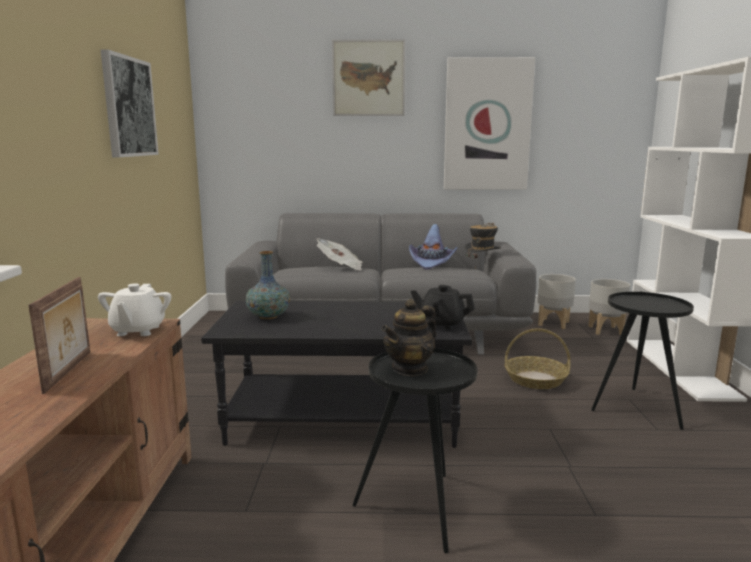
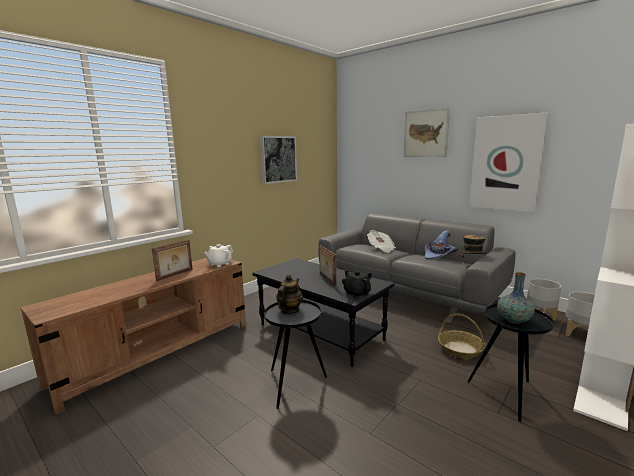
camera: 40 degrees right, 0 degrees up
vase [246,251,290,319] -> vase moved to [497,272,535,324]
teapot [381,299,436,376] -> teapot turned 120 degrees clockwise [276,275,303,314]
none -> picture frame [320,245,336,286]

